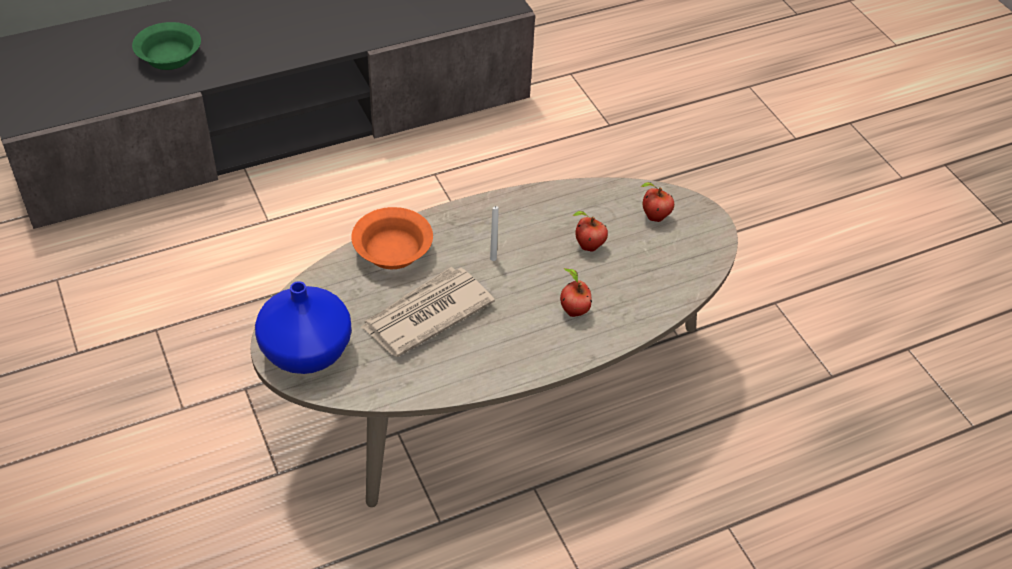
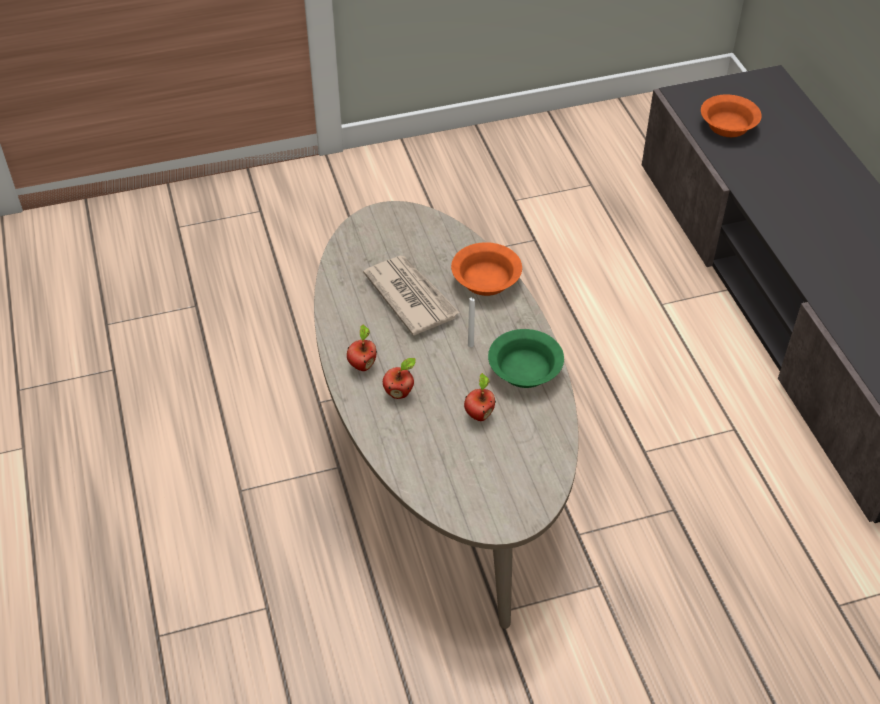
camera: 100 degrees right, 0 degrees up
green bowl [132,22,201,70] -> green bowl moved to [488,329,564,388]
blue vase [255,281,352,374] -> none
apple [641,182,674,222] -> apple moved to [347,324,377,371]
none -> orange bowl [701,94,762,137]

